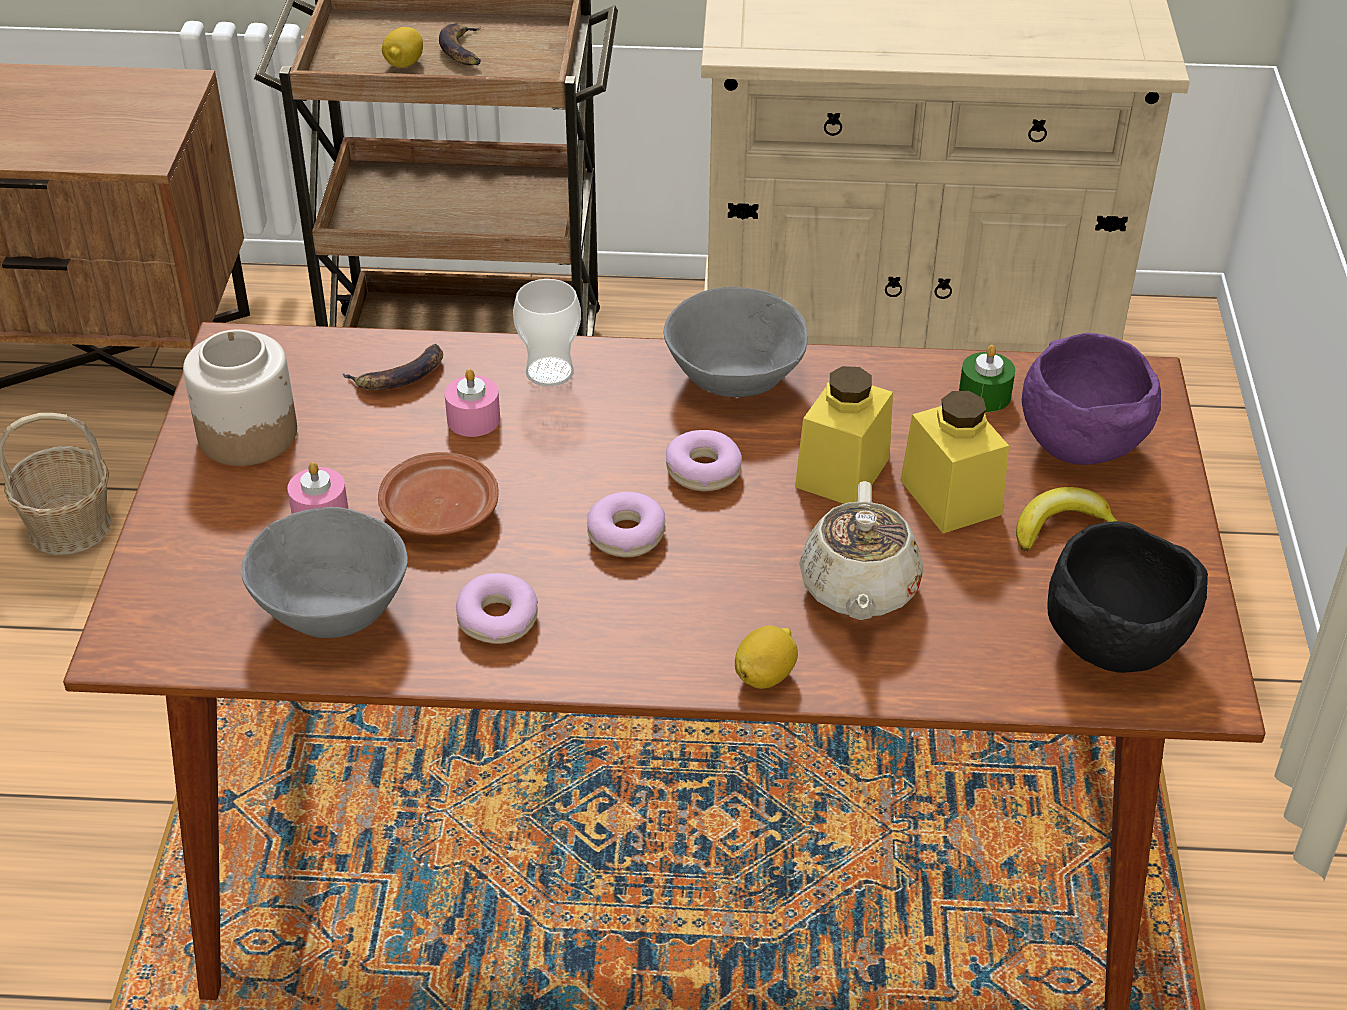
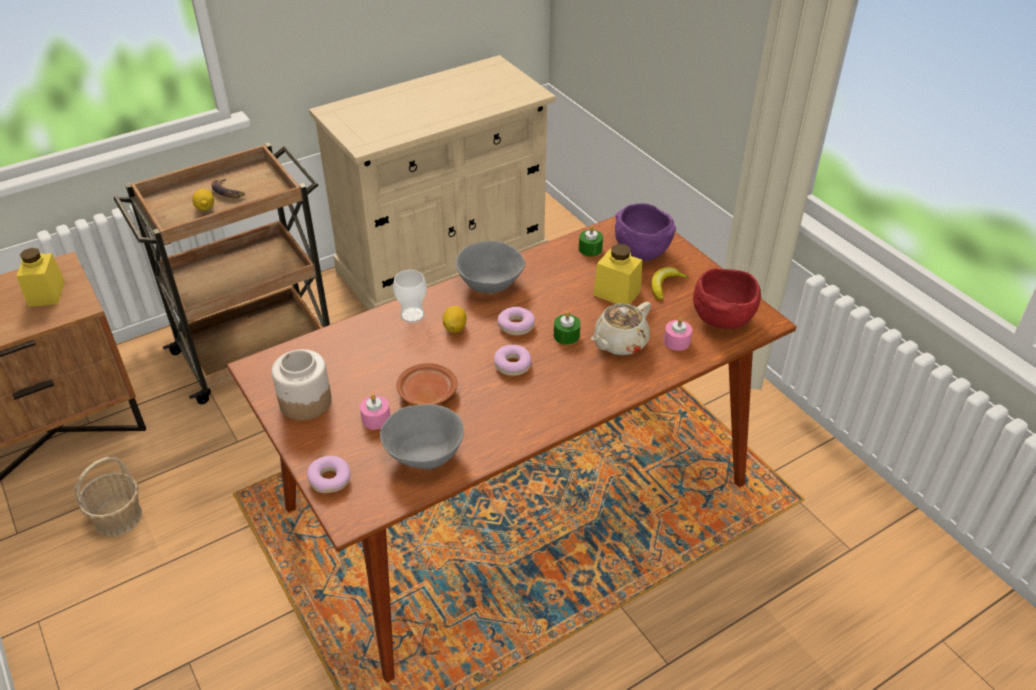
camera: 35 degrees left, 0 degrees up
banana [343,344,443,390] -> none
pink candle [445,369,500,437] -> pink candle moved to [664,317,692,351]
donut [456,573,538,644] -> donut moved to [307,456,350,493]
lemon [735,626,798,689] -> lemon moved to [443,306,467,333]
yellow jar [795,366,893,504] -> yellow jar moved to [17,248,65,307]
beige teapot [799,481,923,620] -> beige teapot turned 75 degrees clockwise [591,302,651,355]
black bowl [1048,521,1208,673] -> red bowl [693,268,761,329]
none -> green candle [554,312,580,345]

